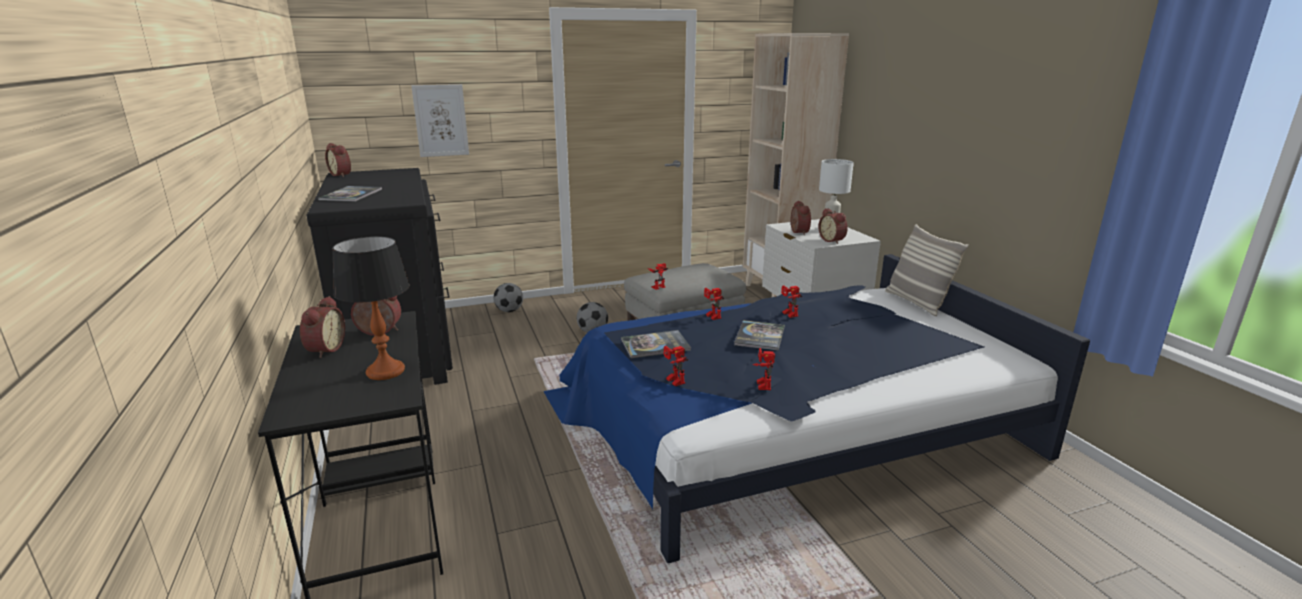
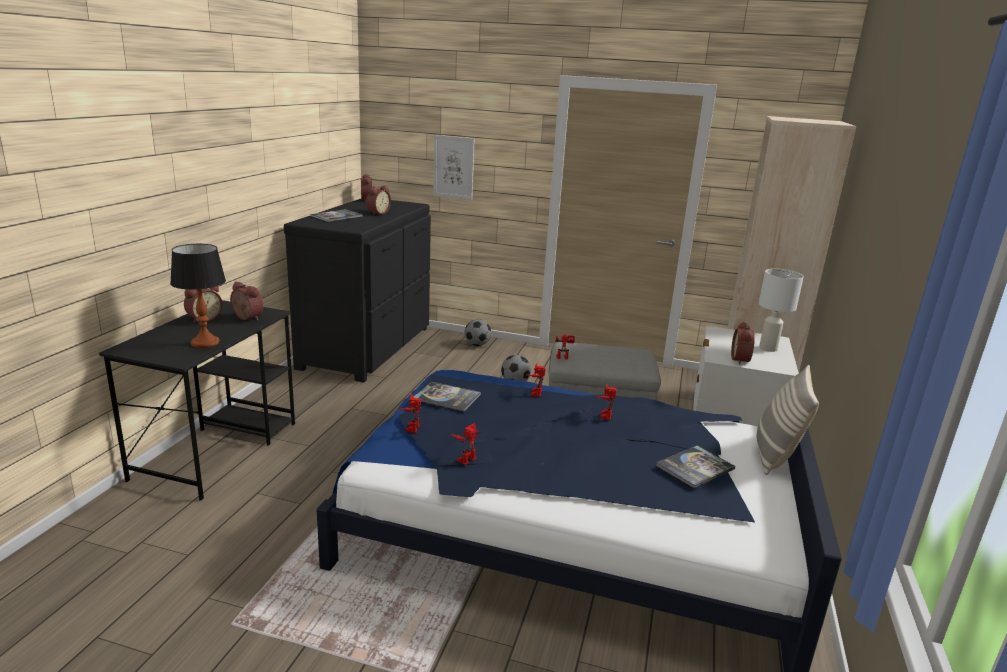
camera: 35 degrees right, 0 degrees up
book [734,320,785,351] -> book moved to [656,446,735,488]
alarm clock [791,201,811,235] -> alarm clock moved to [366,186,391,215]

